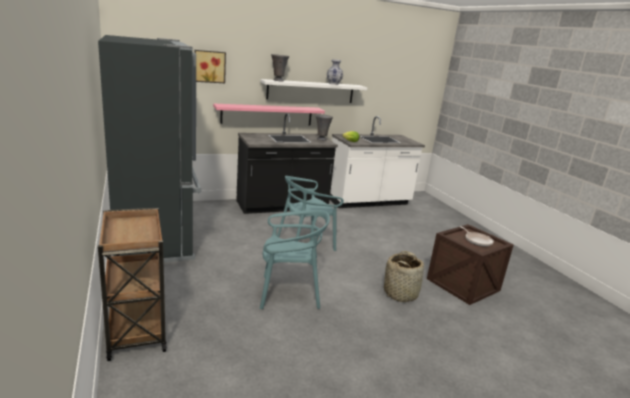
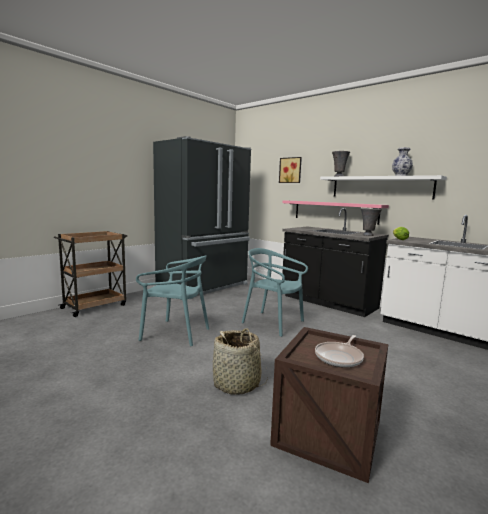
camera: 65 degrees right, 10 degrees down
turquoise chair [260,210,330,309] -> turquoise chair turned 45 degrees counterclockwise [136,255,209,346]

